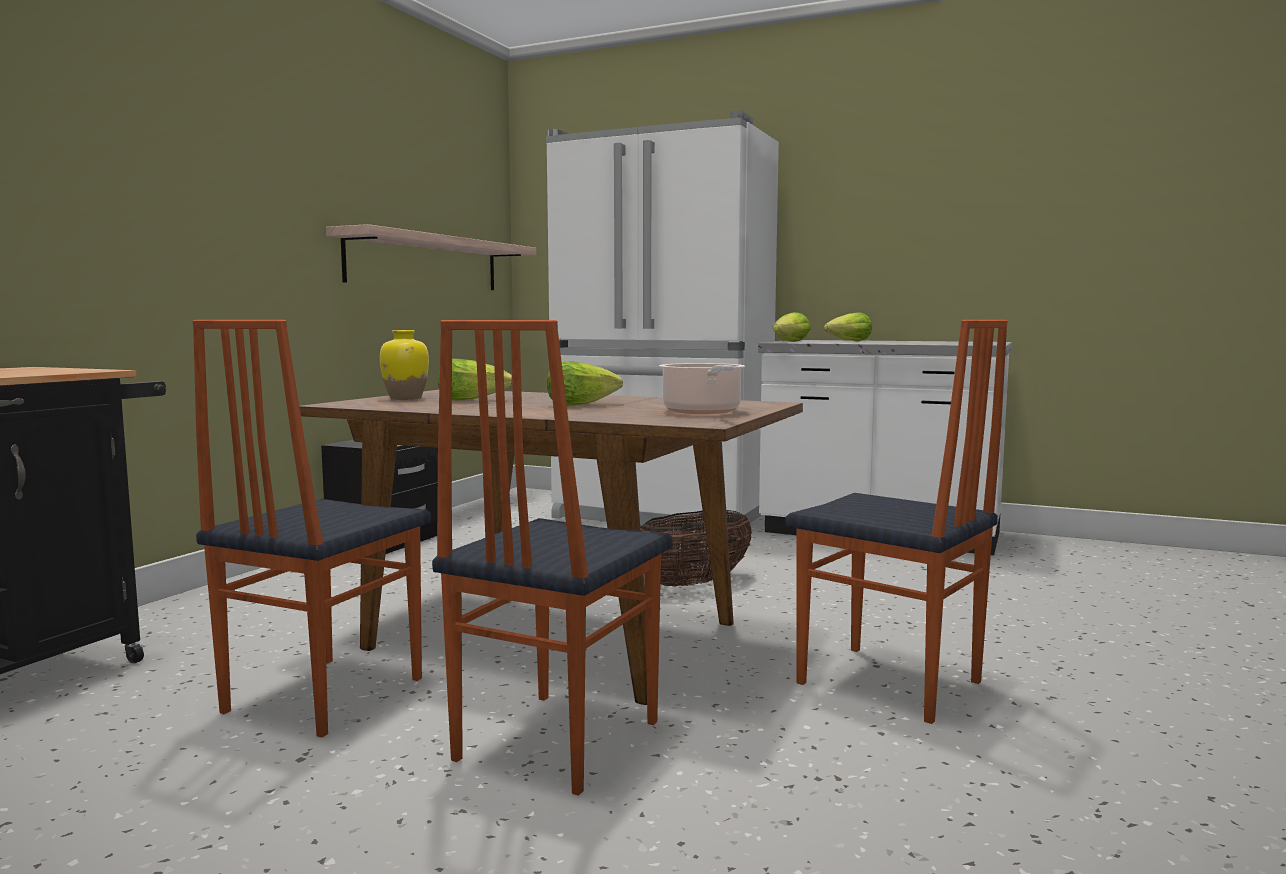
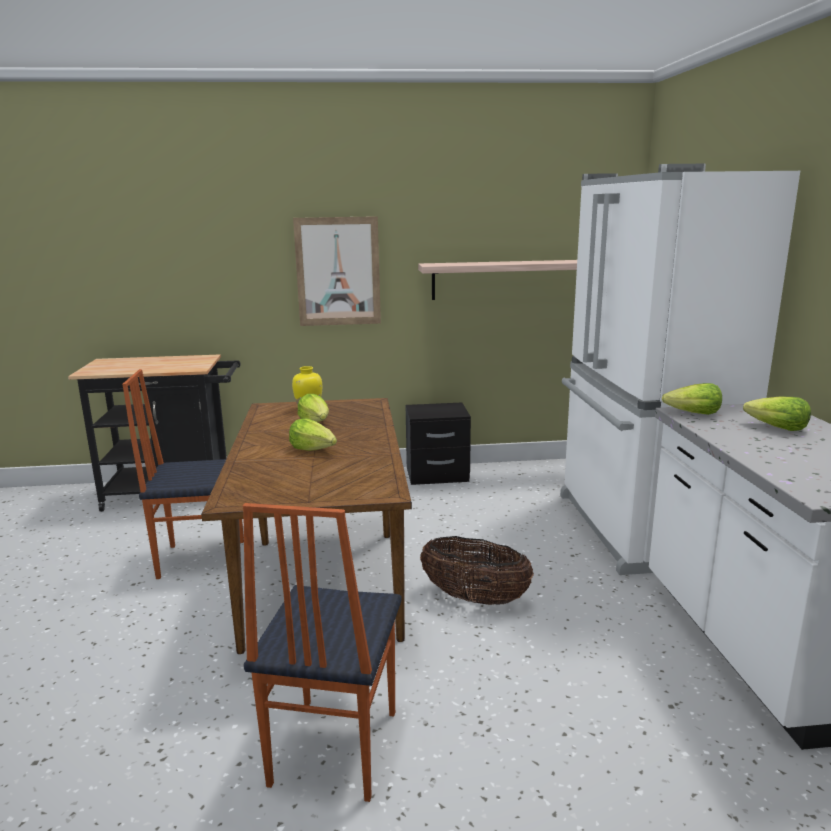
camera: 60 degrees right, 10 degrees up
chair [432,320,673,796] -> none
cooking pot [659,363,745,414] -> none
none -> picture [293,216,381,326]

